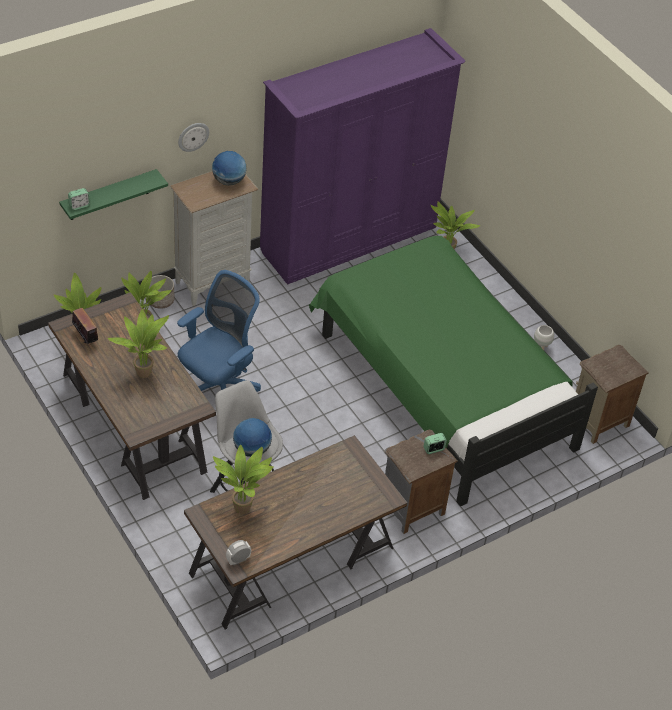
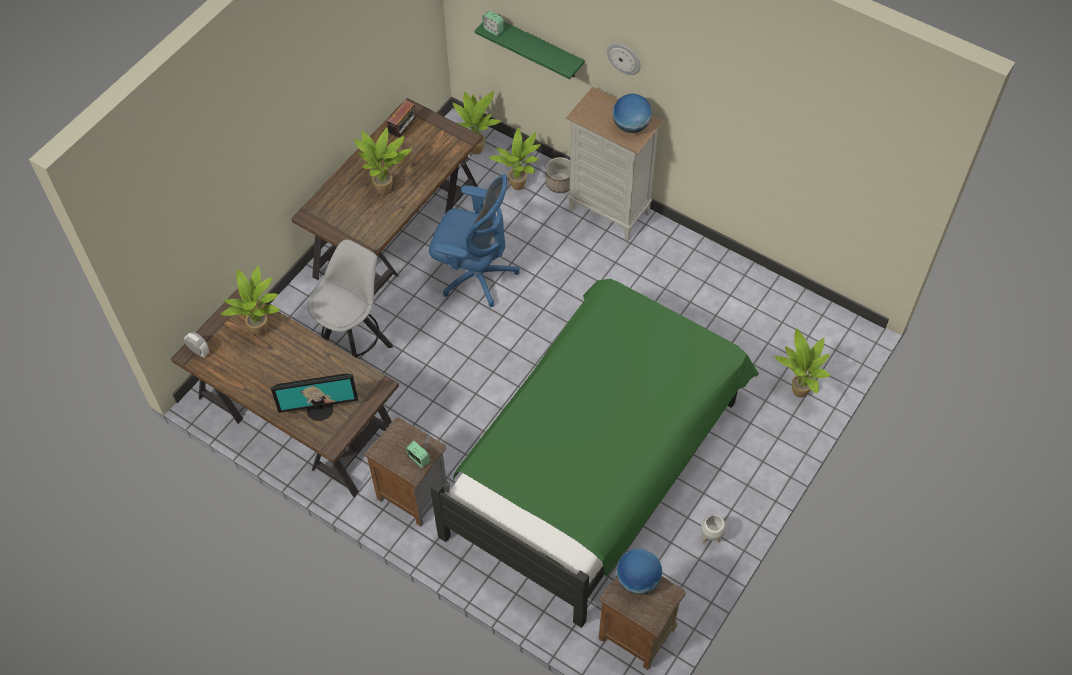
camera: 70 degrees right, 10 degrees up
globe [233,418,272,457] -> globe moved to [617,548,662,595]
purple wardrobe [260,28,465,284] -> none
none -> monitor [271,373,358,421]

